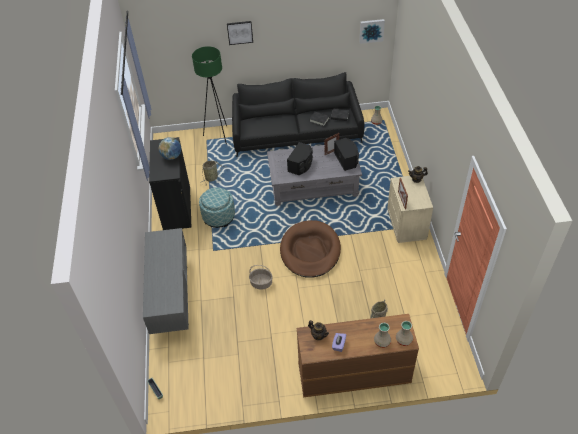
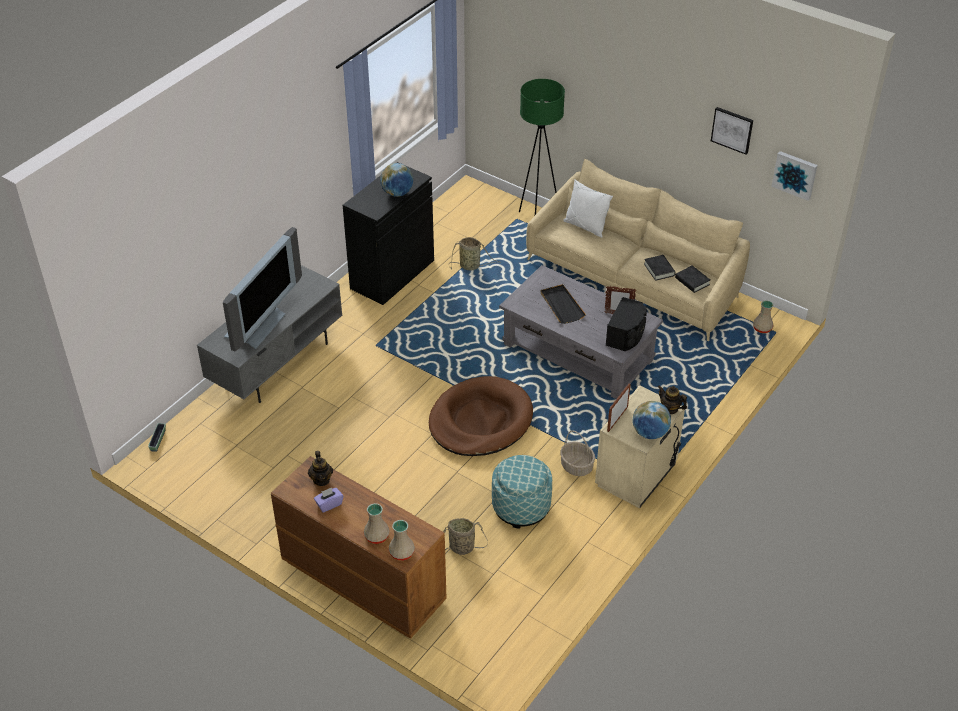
camera: 40 degrees right, 5 degrees down
ottoman [199,187,235,228] -> ottoman moved to [492,455,552,529]
picture [227,21,253,45] -> picture moved to [711,107,753,155]
black sofa [232,72,364,157] -> beige sofa [526,159,750,342]
basket [249,265,273,290] -> basket moved to [560,430,595,476]
black speaker [287,142,313,175] -> black tray [540,284,586,324]
none -> television [223,227,302,351]
none -> white pillow [563,179,613,238]
none -> globe [633,401,671,439]

